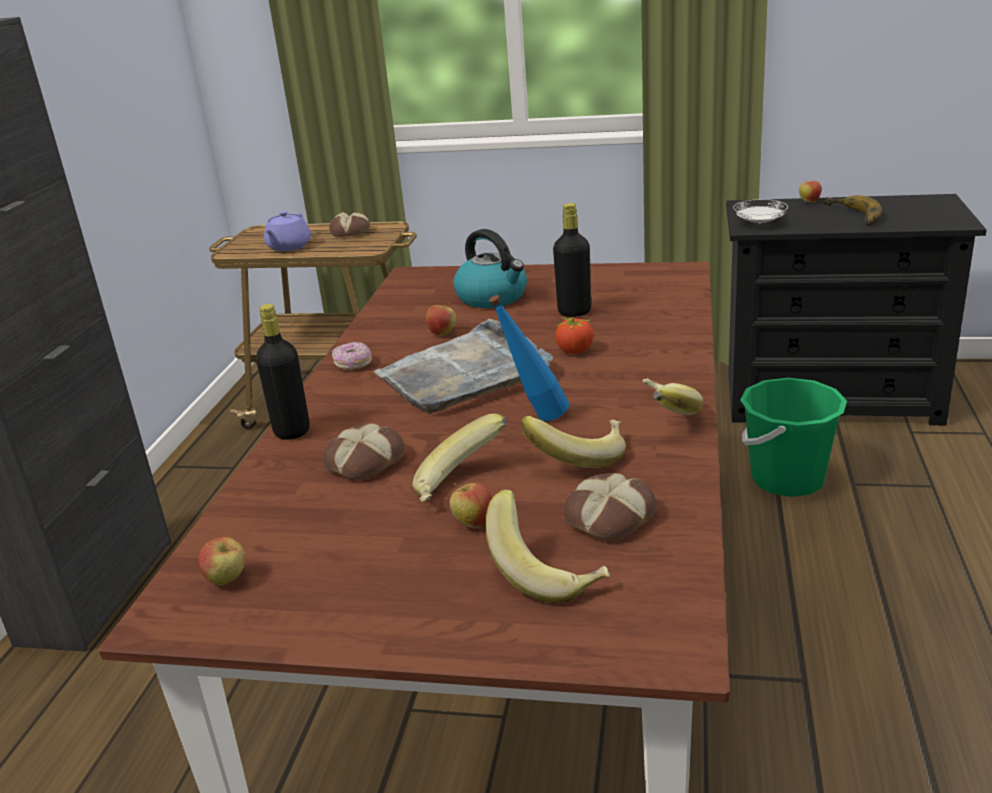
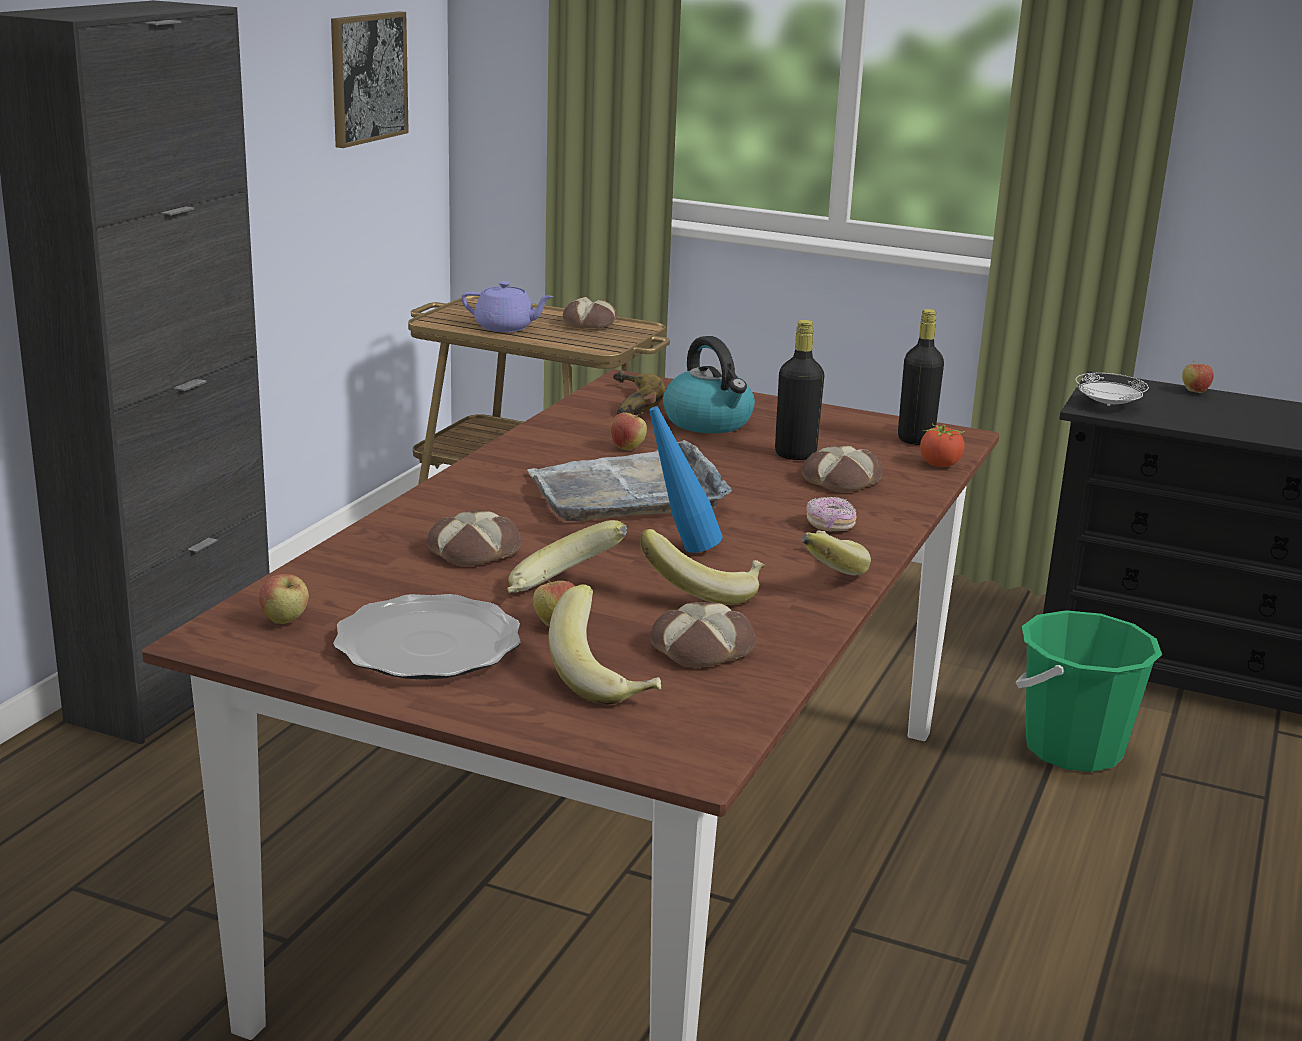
camera: 10 degrees right, 5 degrees down
black bottle [256,304,310,440] -> black bottle moved to [898,309,944,445]
purple teapot [264,211,311,251] -> purple teapot turned 105 degrees counterclockwise [461,281,554,332]
donut [332,342,372,370] -> donut moved to [806,497,856,531]
tomato [555,317,594,354] -> tomato moved to [920,423,966,467]
banana [824,195,882,226] -> banana moved to [613,371,666,415]
none -> picture [331,11,409,148]
none -> plate [333,594,521,680]
none -> bread [802,445,883,492]

